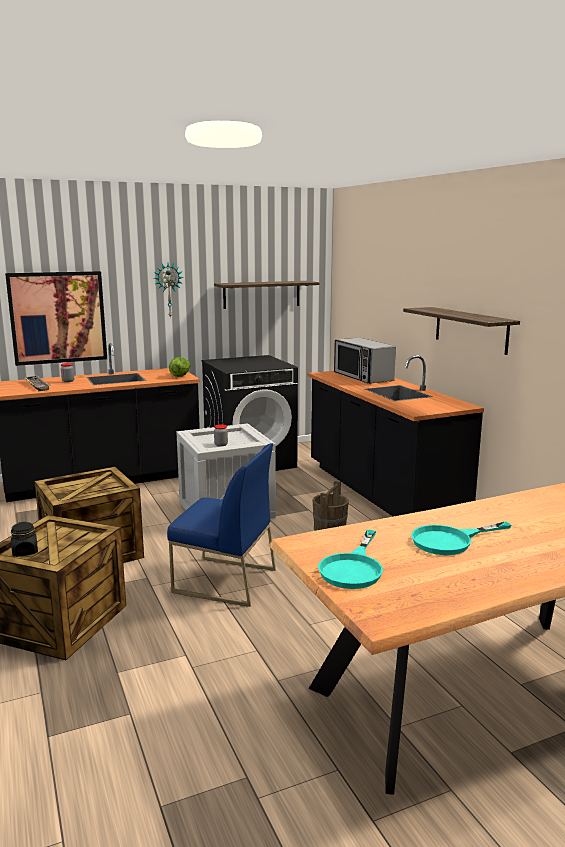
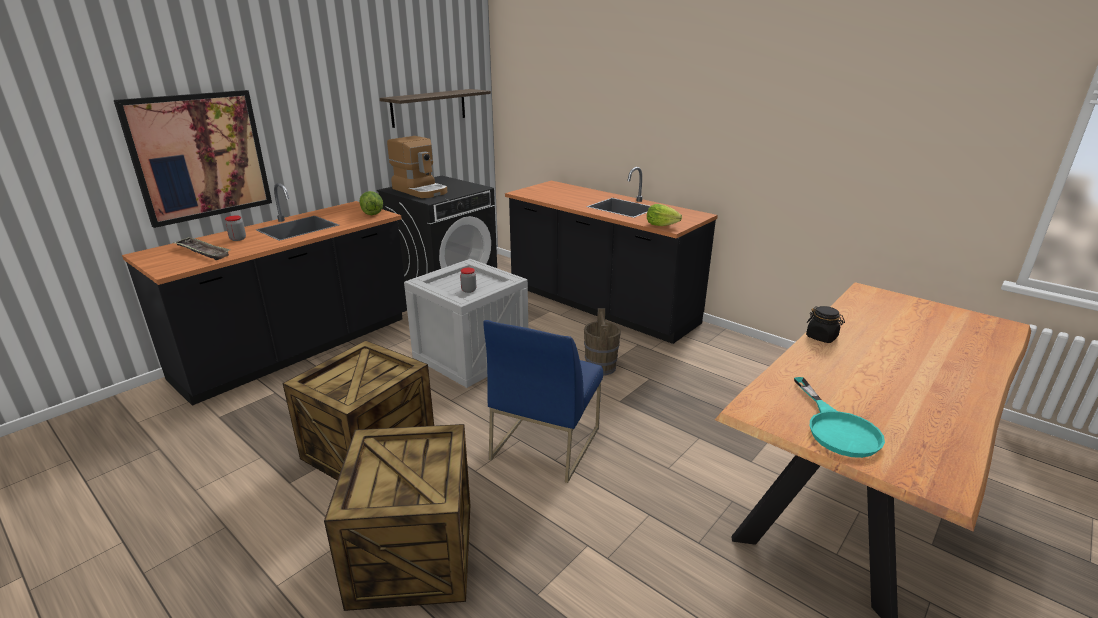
camera: 25 degrees left, 10 degrees up
black jar [11,522,38,557] -> black jar moved to [806,306,845,343]
wall clock [154,263,184,318] -> none
blue chair [167,443,276,607] -> blue chair turned 120 degrees clockwise [483,320,603,483]
microwave [334,338,396,384] -> none
shelf [403,307,520,355] -> none
turquoise frying pan [411,522,511,555] -> none
none -> coffee machine [387,136,447,198]
none -> lettuce [647,204,682,226]

